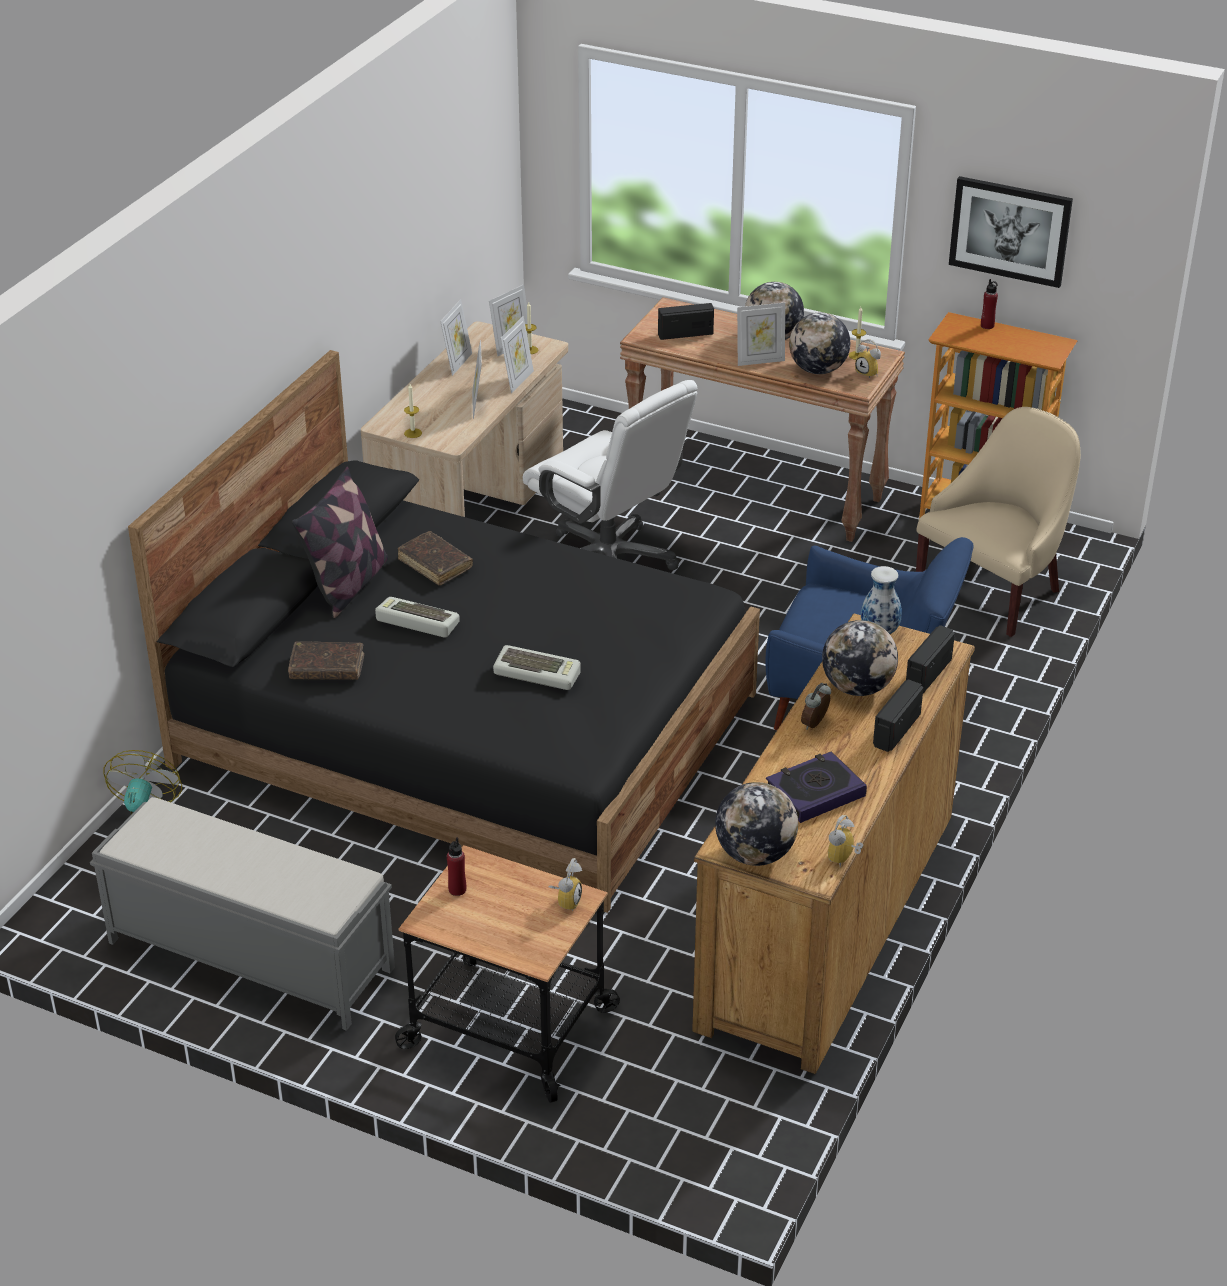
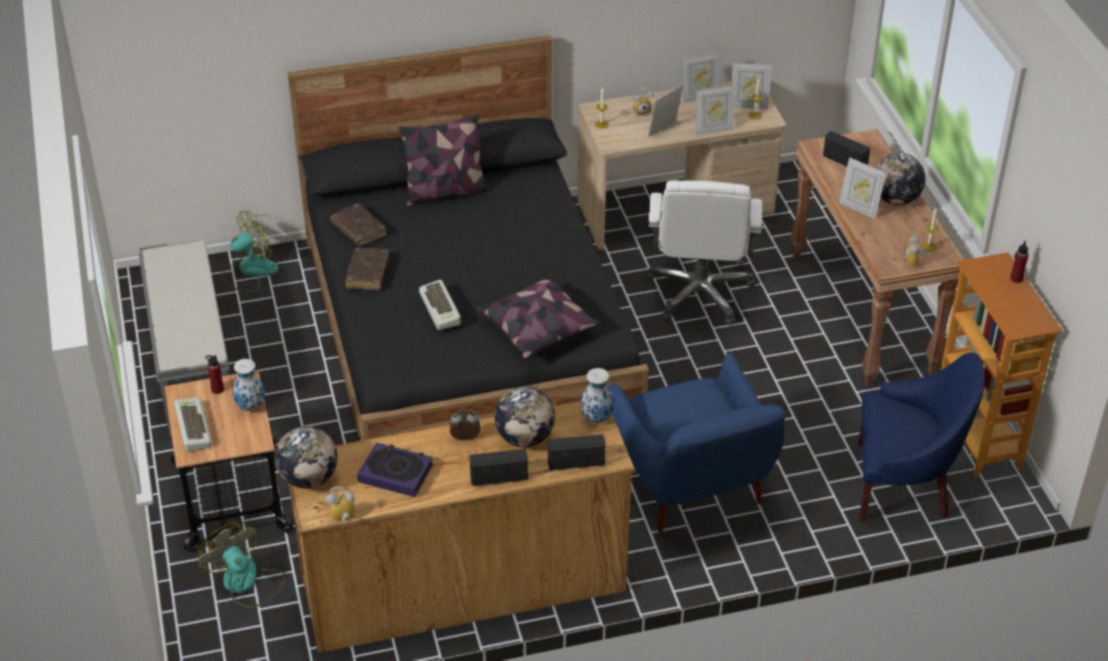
camera: 50 degrees right, 5 degrees up
keyboard [375,597,460,638] -> keyboard moved to [174,398,212,452]
brown book [398,531,473,586] -> brown book moved to [345,248,390,290]
alarm clock [549,858,582,911] -> alarm clock moved to [633,86,654,115]
globe [789,313,850,374] -> none
beige armchair [916,407,1081,637] -> blue armchair [858,353,985,521]
picture [949,176,1073,288] -> none
none -> fan [198,522,285,608]
none -> vase [233,359,265,411]
none -> pillow [477,277,600,359]

